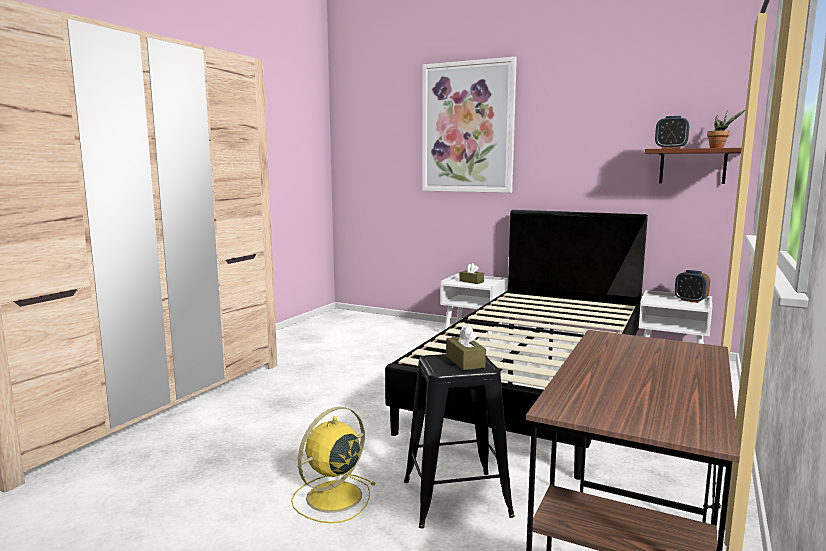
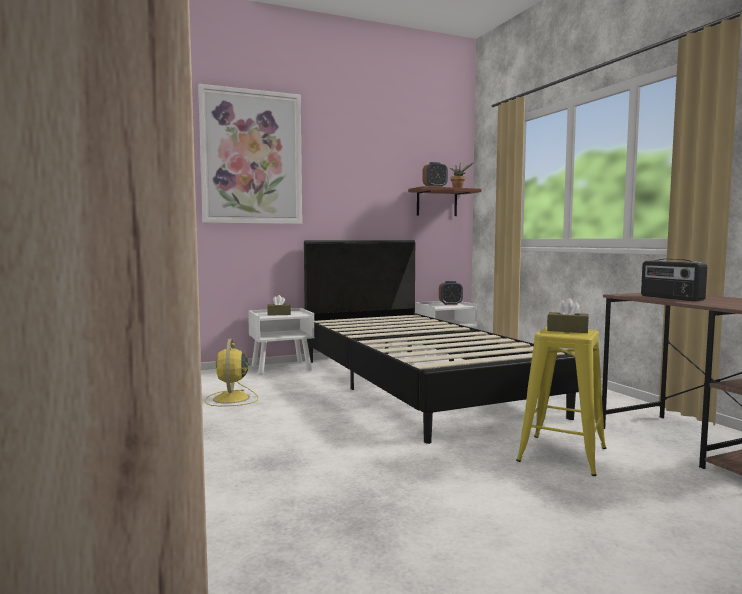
camera: 50 degrees left, 5 degrees down
yellow fan [291,407,376,523] -> yellow fan moved to [205,339,258,406]
black stool [404,354,515,528] -> yellow stool [516,327,606,476]
none -> radio [641,259,707,301]

